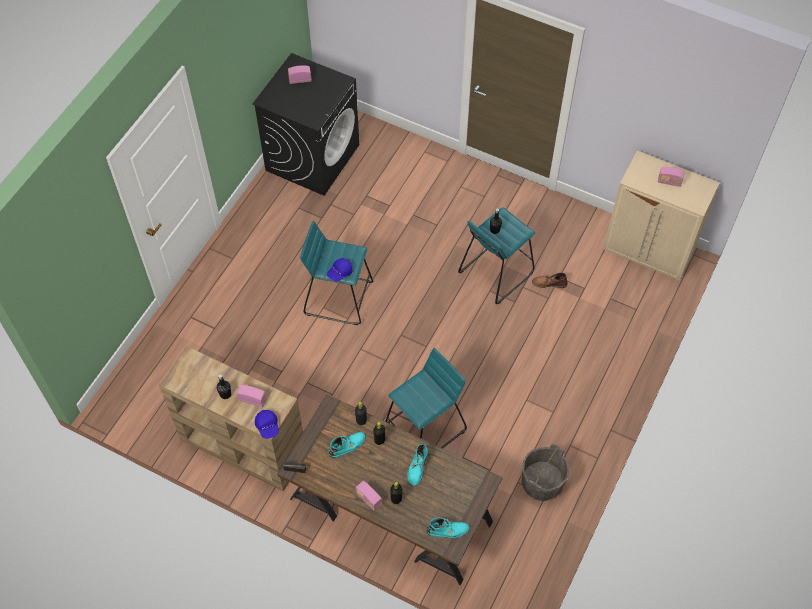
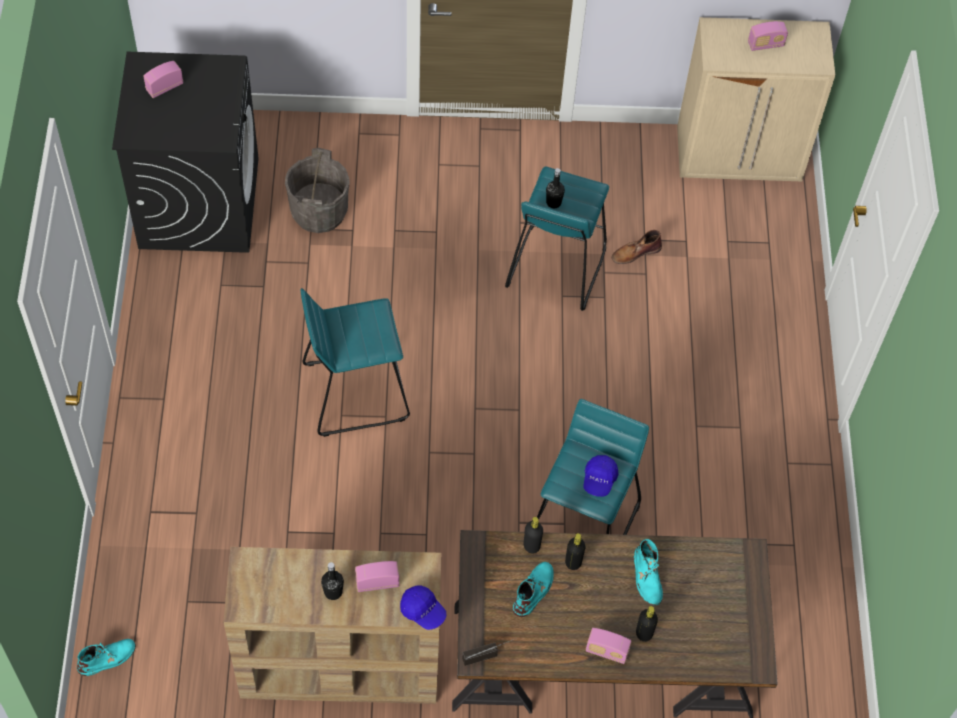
camera: 30 degrees left, 0 degrees up
blue cap [327,258,353,282] -> blue cap moved to [583,455,618,497]
turquoise boot [426,518,470,538] -> turquoise boot moved to [77,639,136,676]
grey bucket [522,444,569,501] -> grey bucket moved to [285,148,350,233]

